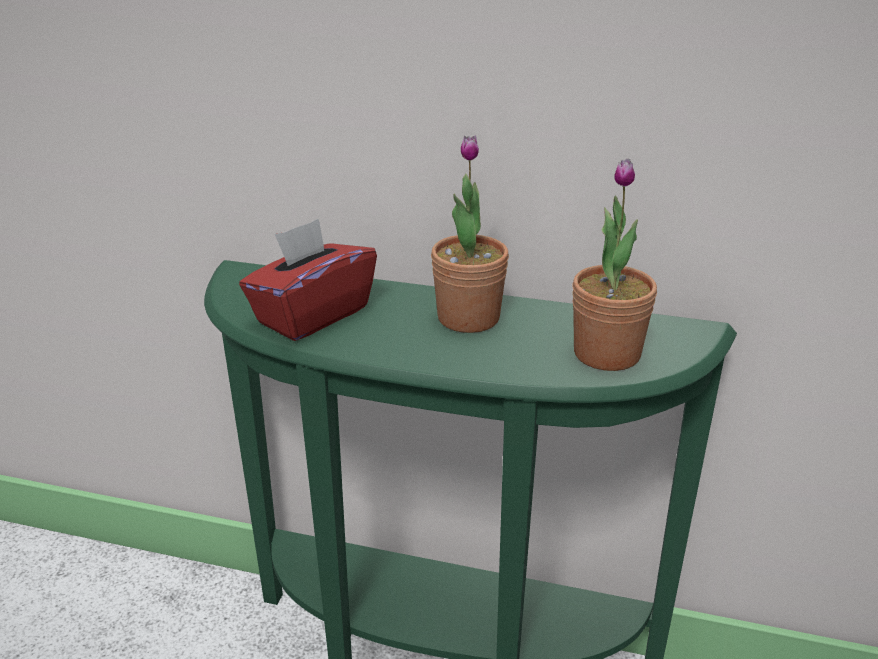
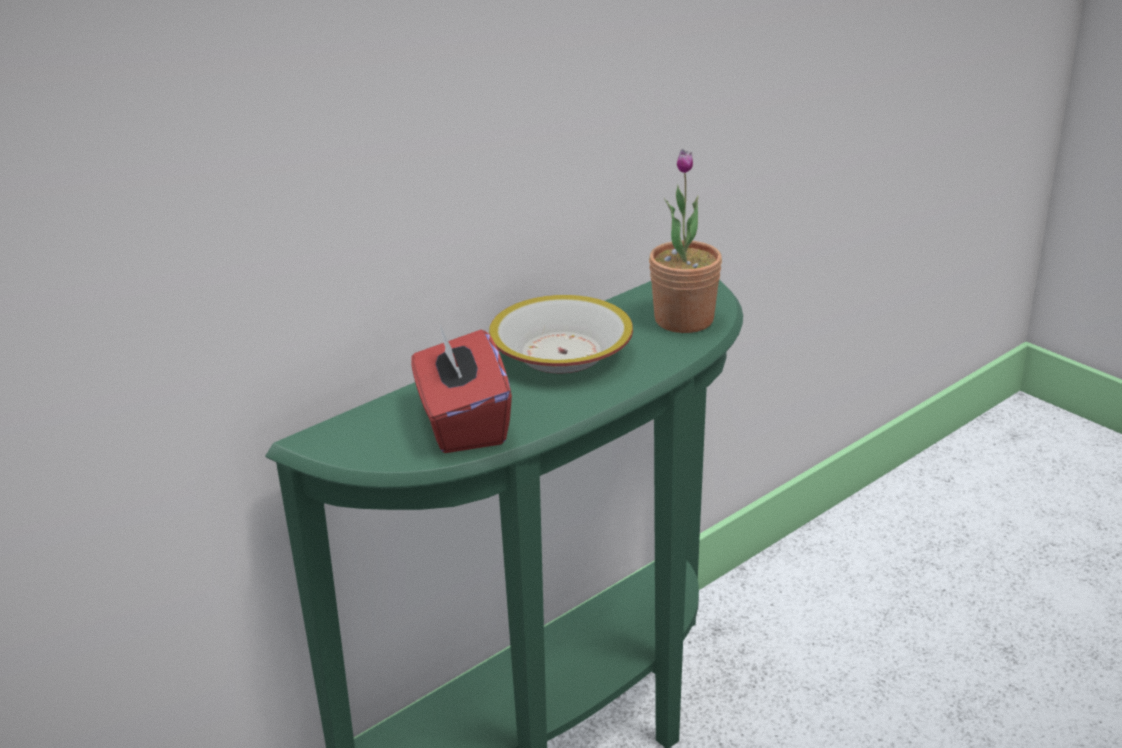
camera: 55 degrees left, 0 degrees up
potted plant [431,135,509,333] -> bowl [489,295,633,373]

